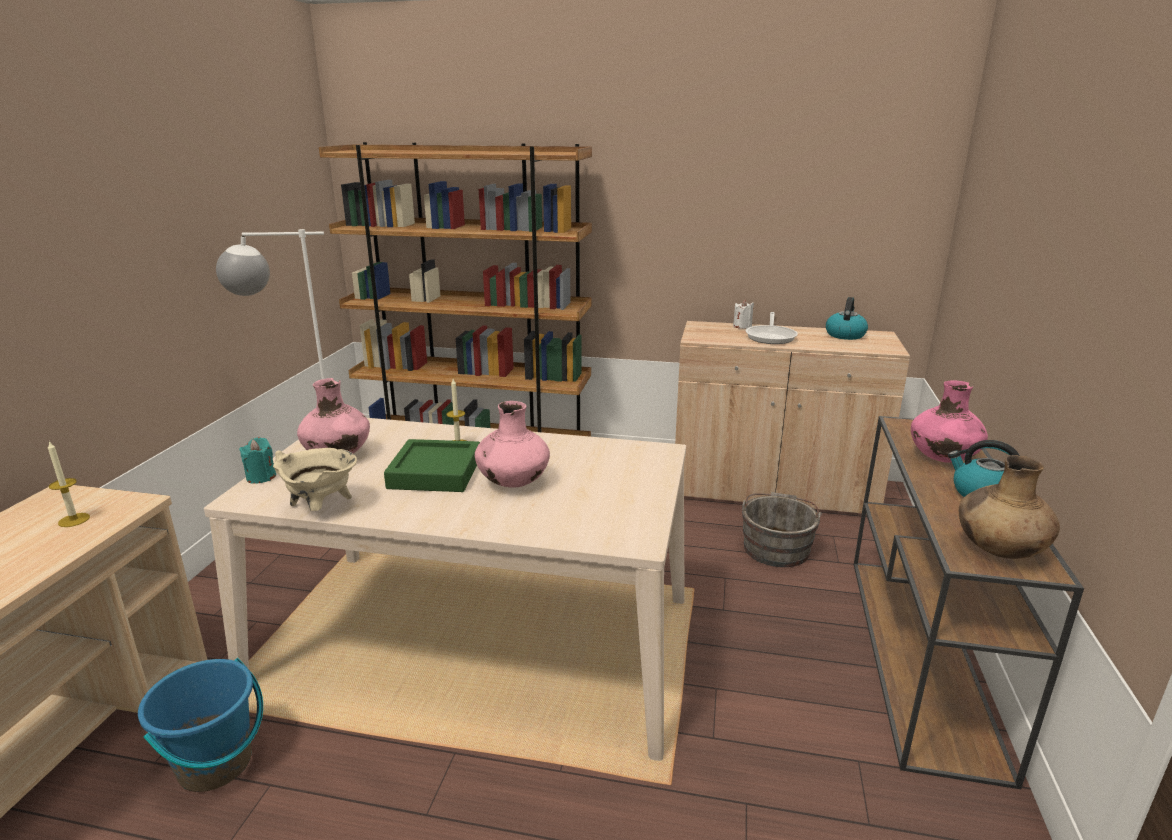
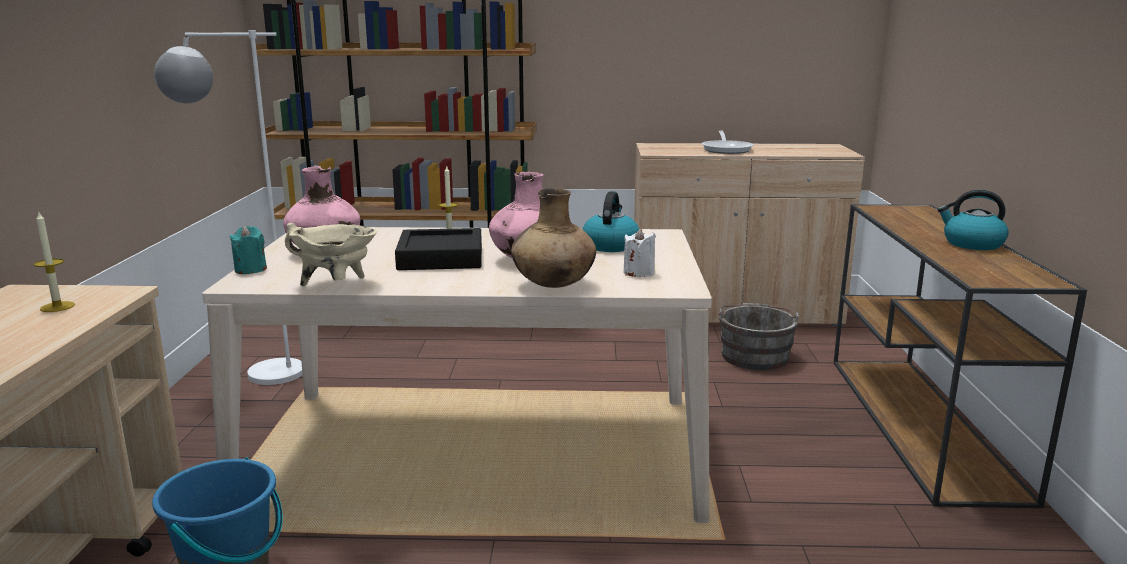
camera: 10 degrees left, 5 degrees down
green tray [384,439,480,492] -> black tray [395,228,482,270]
white candle [733,300,754,329] -> white candle moved to [623,228,656,277]
kettle [826,297,868,340] -> kettle moved to [582,191,639,252]
pink vase [911,380,988,463] -> none
brown vase [959,455,1060,559] -> brown vase moved to [511,188,596,288]

